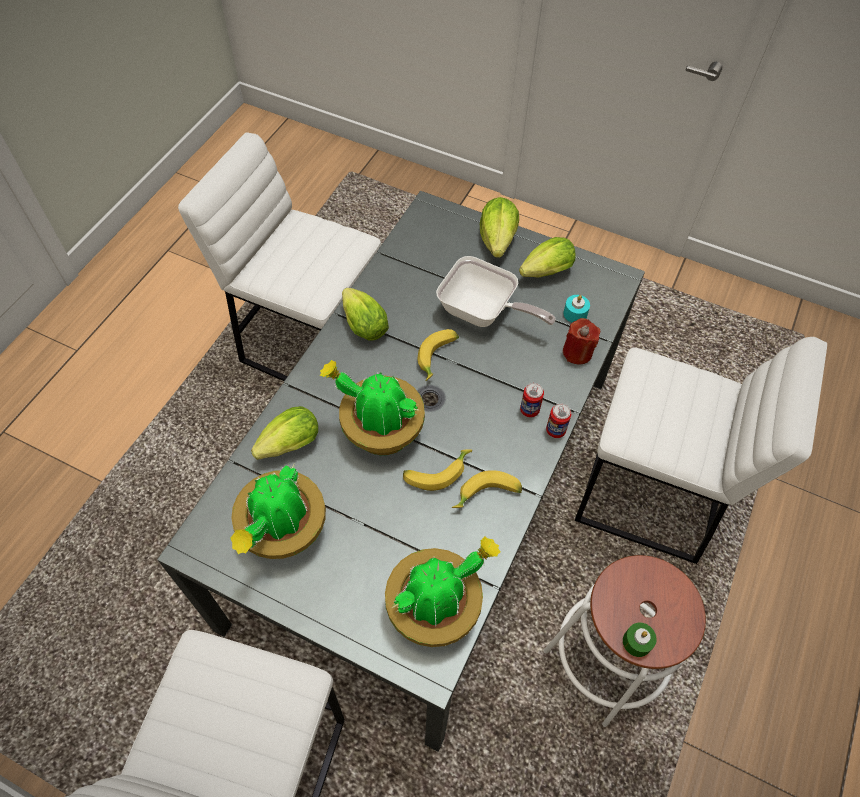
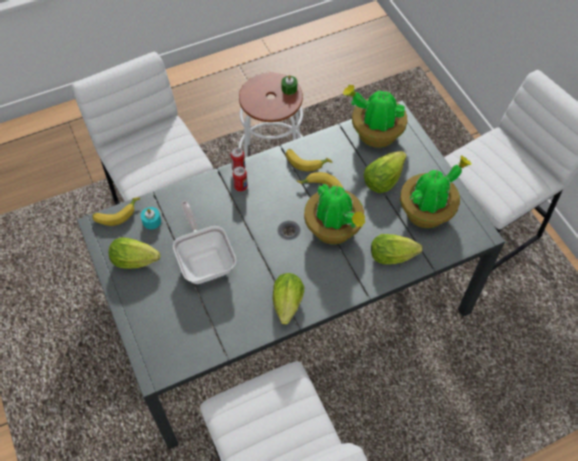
camera: 140 degrees left, 0 degrees up
banana [418,329,459,381] -> banana moved to [92,197,140,226]
lettuce [480,197,519,258] -> lettuce moved to [364,151,407,193]
red candle [563,318,600,365] -> none

